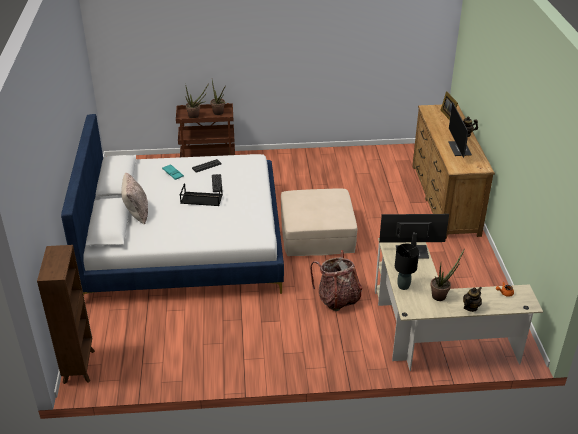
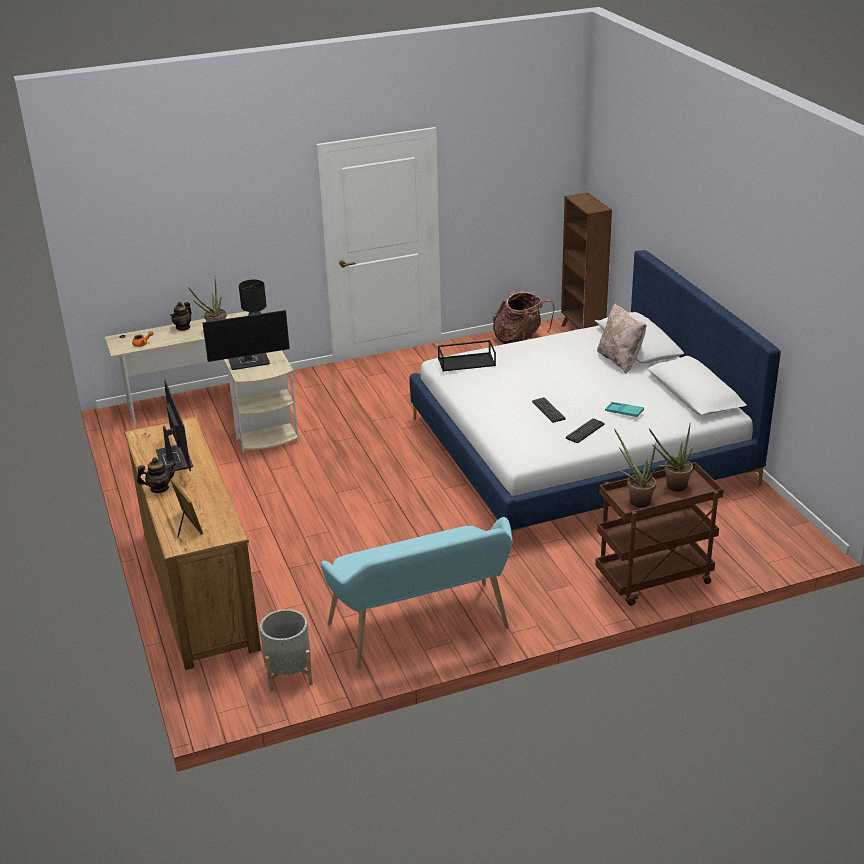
camera: 165 degrees right, 5 degrees down
black tray [180,183,223,206] -> black tray moved to [438,340,496,371]
beige ottoman [281,189,357,256] -> none
backpack [310,250,362,311] -> backpack moved to [493,291,555,344]
none -> grey planter [260,609,313,691]
none -> turquoise bench [321,517,513,669]

